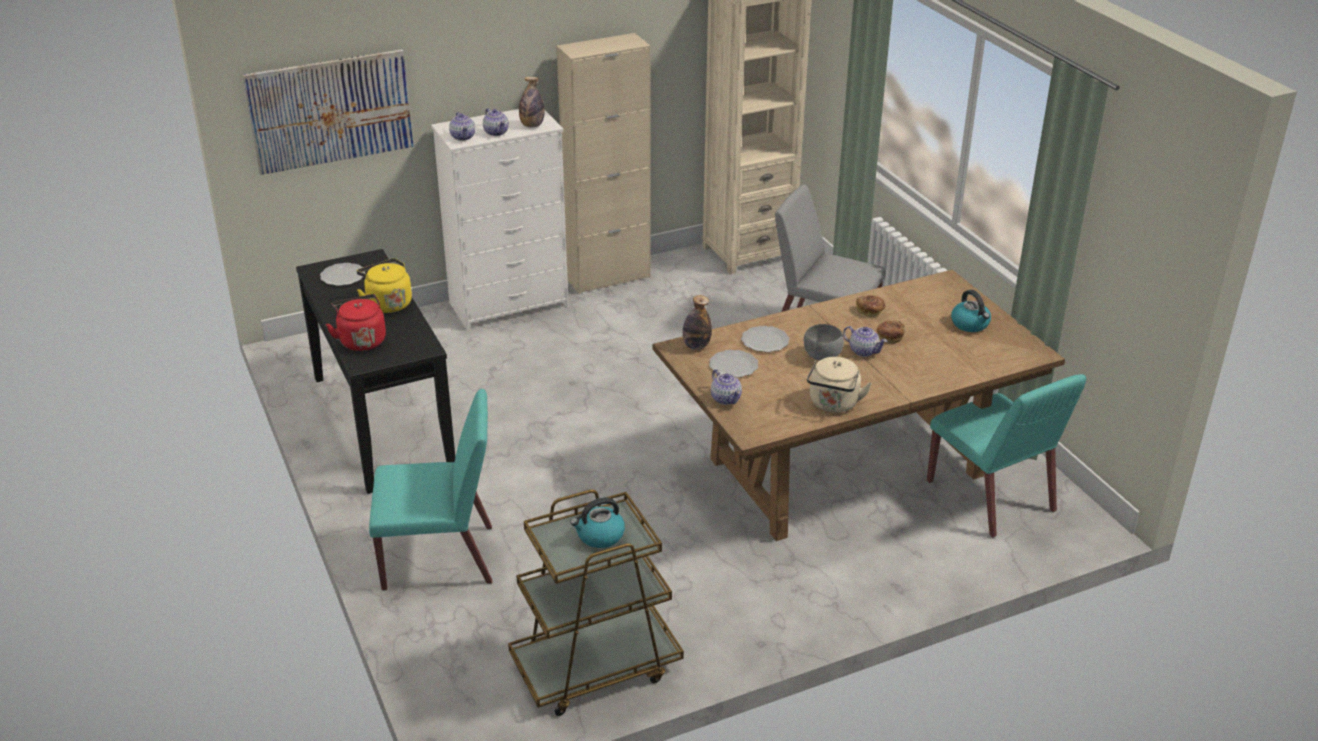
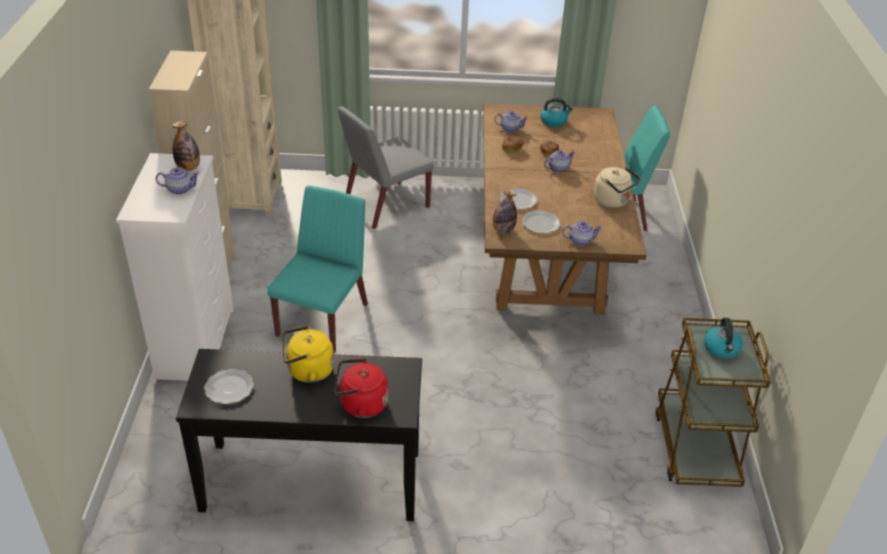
camera: 65 degrees left, 5 degrees up
picture [243,49,413,175] -> none
turquoise chair [369,389,492,591] -> turquoise chair moved to [268,186,368,353]
teapot [449,112,475,141] -> teapot moved to [494,111,529,132]
grey bowl [804,324,844,361] -> none

